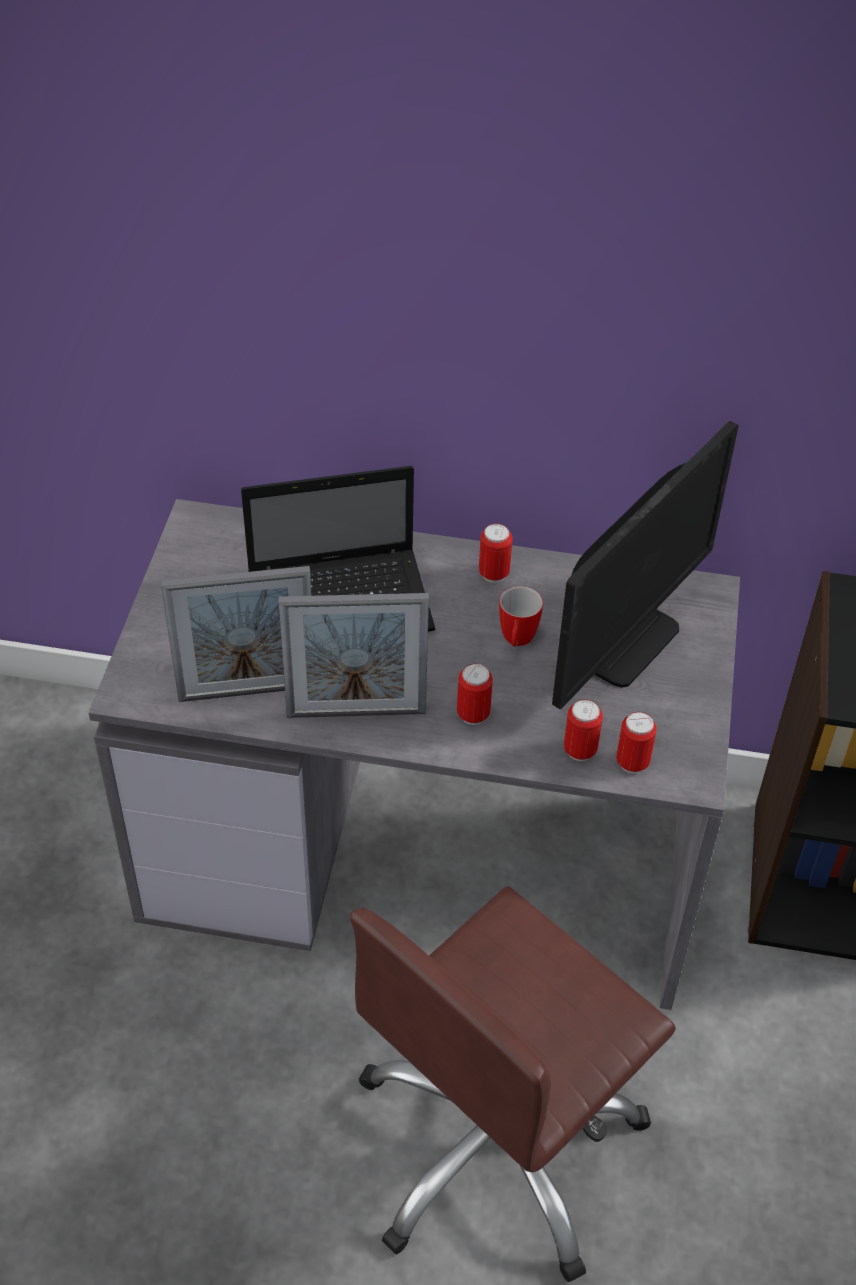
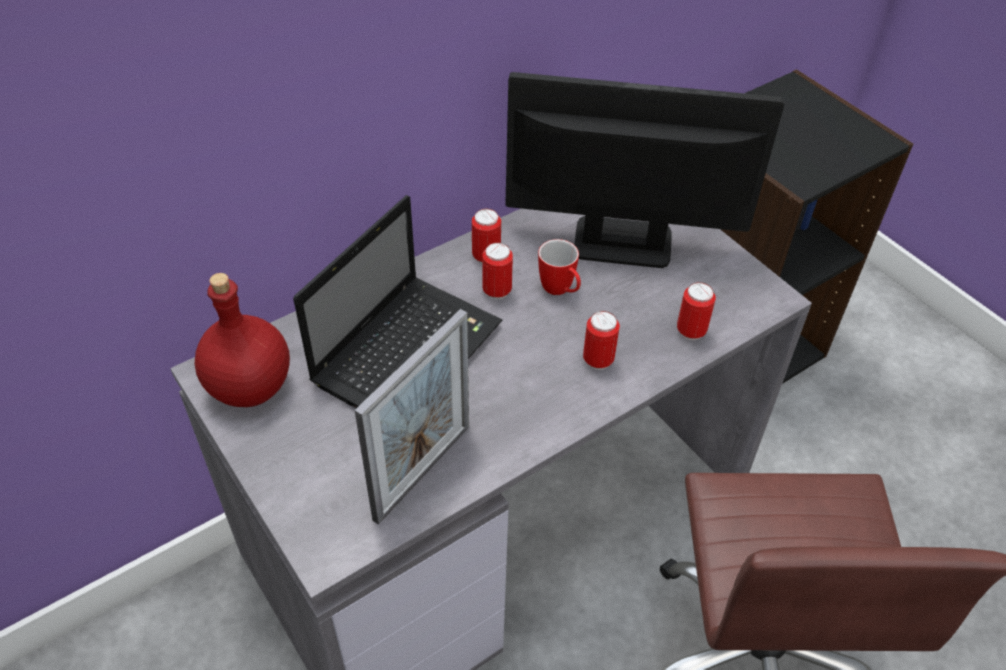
camera: 45 degrees left, 0 degrees up
picture frame [278,593,429,718] -> none
monitor [552,421,738,709] -> monitor turned 75 degrees counterclockwise [505,72,784,268]
can [616,712,657,773] -> can moved to [482,242,513,300]
none -> red bottle [195,273,290,407]

